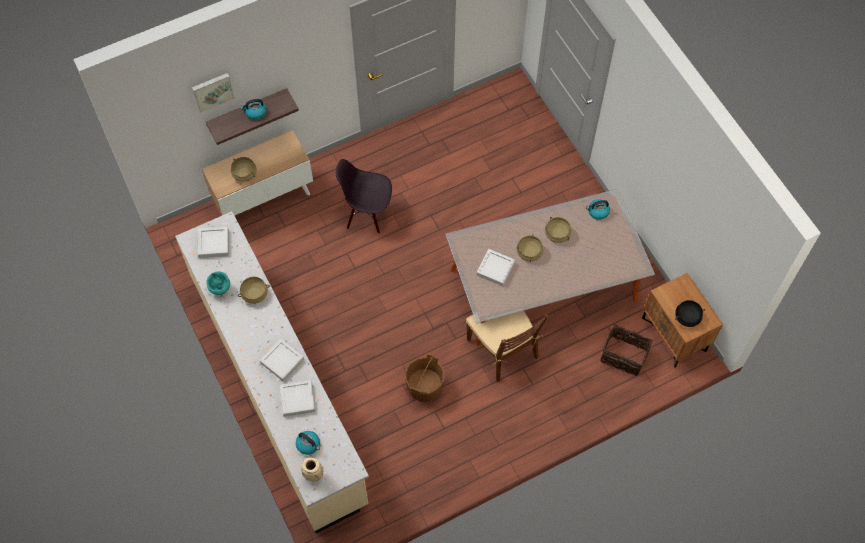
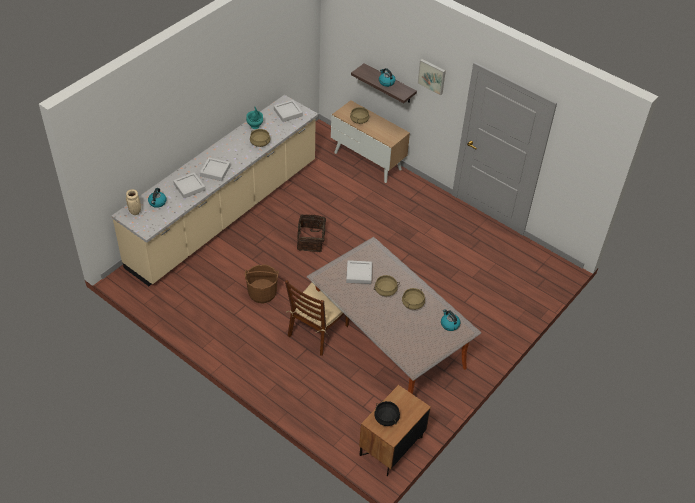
camera: 65 degrees right, 15 degrees down
picture [192,73,235,113] -> picture moved to [417,59,446,96]
black chair [336,159,392,234] -> none
basket [600,324,653,376] -> basket moved to [297,214,326,252]

